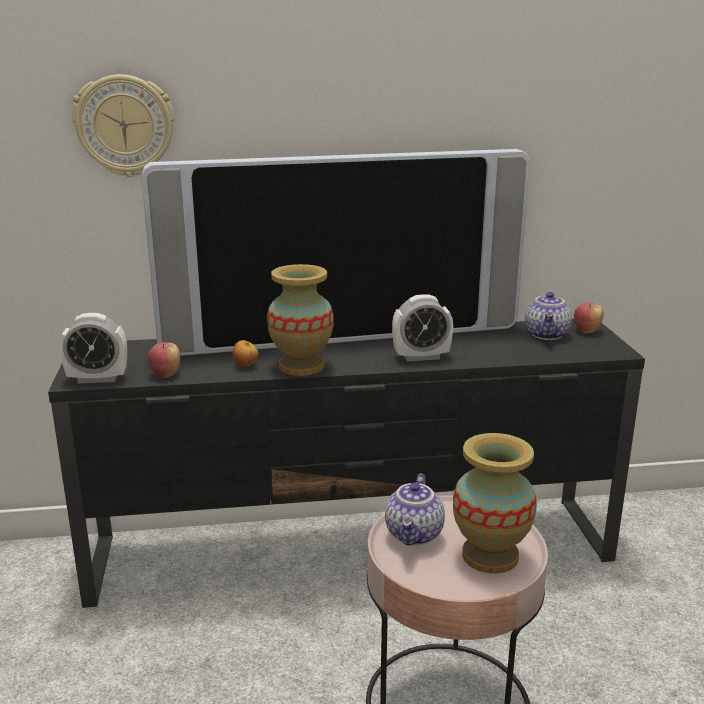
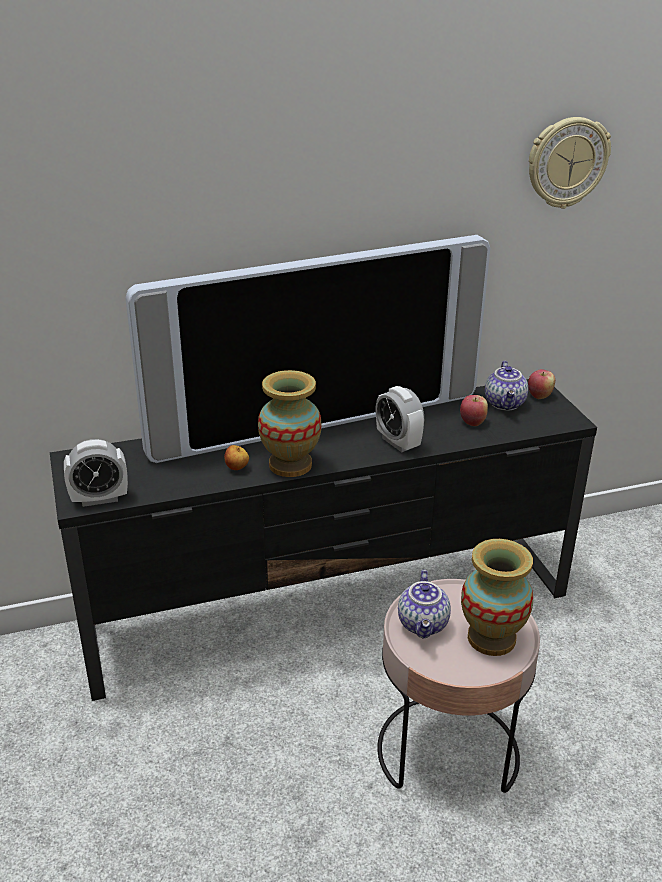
camera: 10 degrees left, 10 degrees up
wall clock [72,74,174,177] -> wall clock moved to [529,117,611,209]
apple [148,342,180,378] -> apple moved to [460,395,488,426]
alarm clock [392,294,453,362] -> alarm clock turned 75 degrees clockwise [375,386,424,452]

